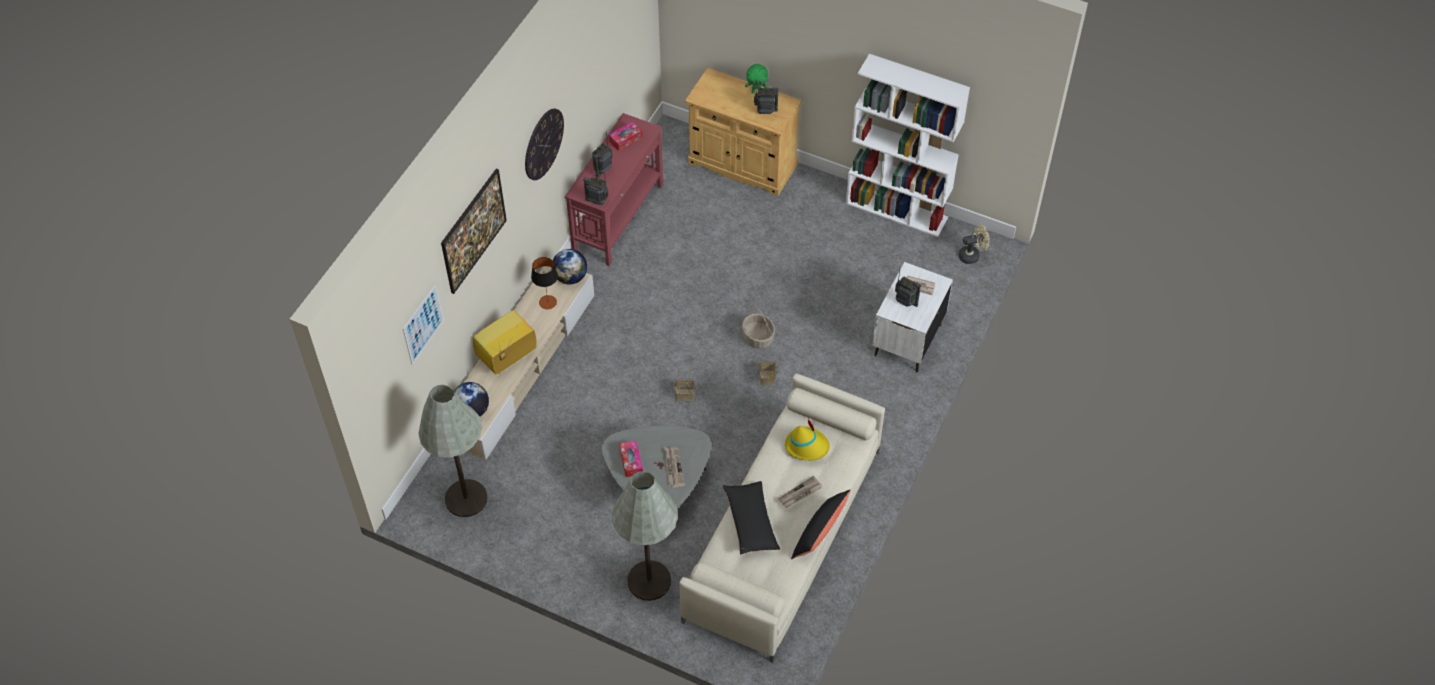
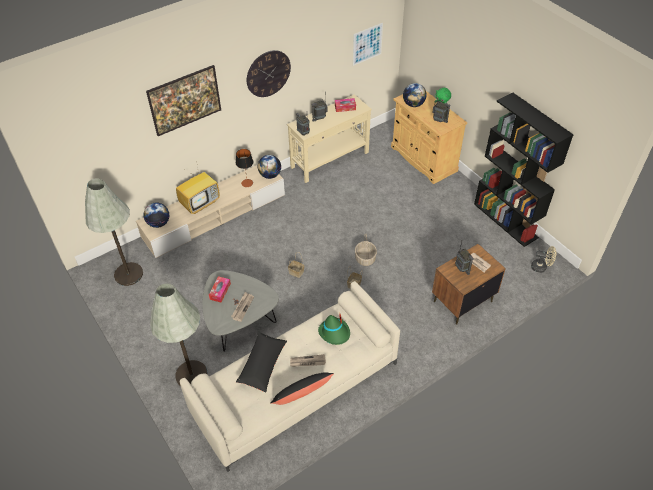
camera: 30 degrees right, 5 degrees down
picture [403,284,444,365] -> picture moved to [353,23,383,66]
television [473,310,537,375] -> television turned 150 degrees clockwise [176,166,220,214]
red console table [565,113,663,266] -> beige console table [287,94,372,183]
yellow hat [785,418,830,461] -> green hat [318,314,350,345]
white bookcase [846,54,970,237] -> black bookcase [474,93,573,247]
white nightstand [872,262,953,372] -> brown nightstand [432,244,506,325]
none -> globe [403,83,427,107]

